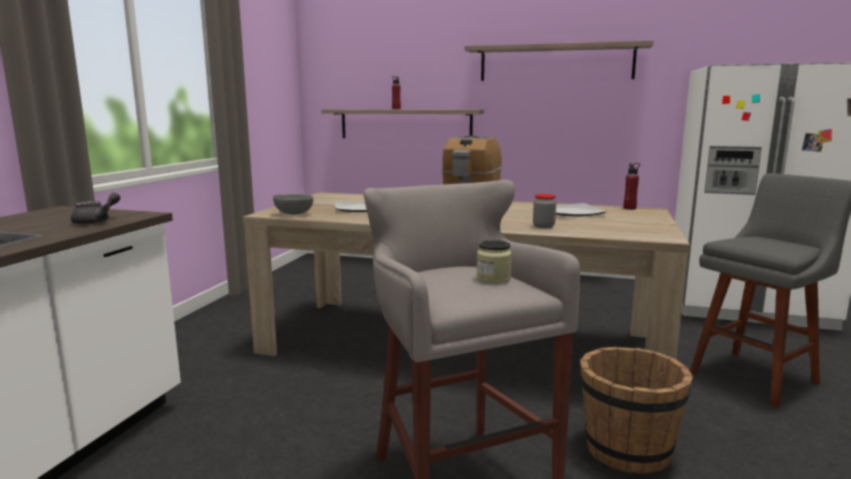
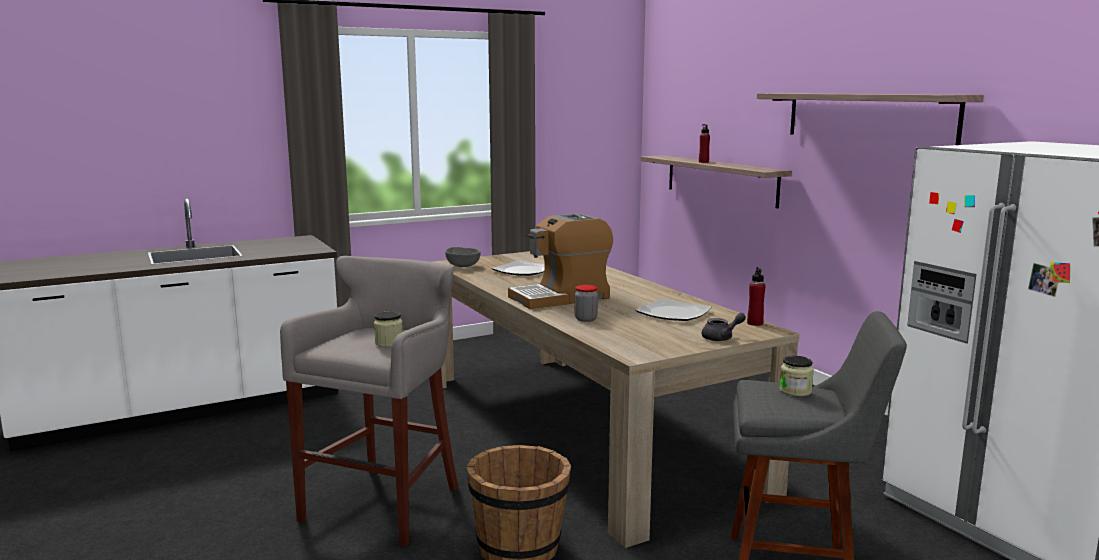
camera: 45 degrees right, 0 degrees up
grey teapot [71,192,121,225] -> grey teapot moved to [702,313,746,341]
none -> jar [780,355,814,397]

